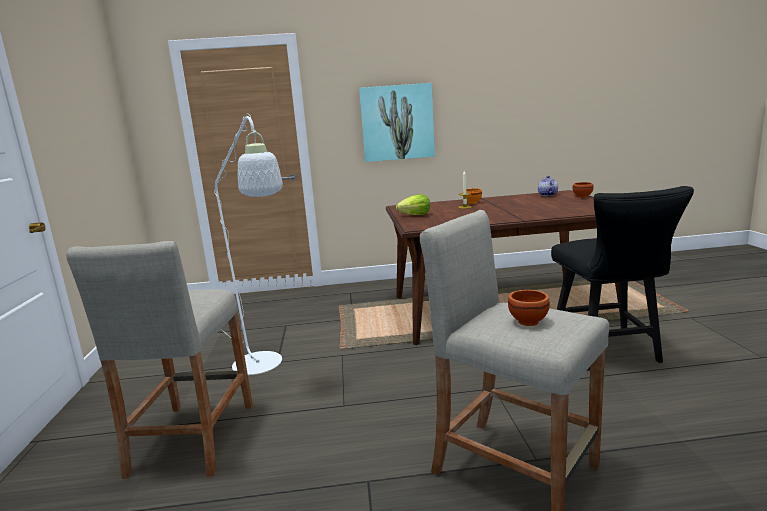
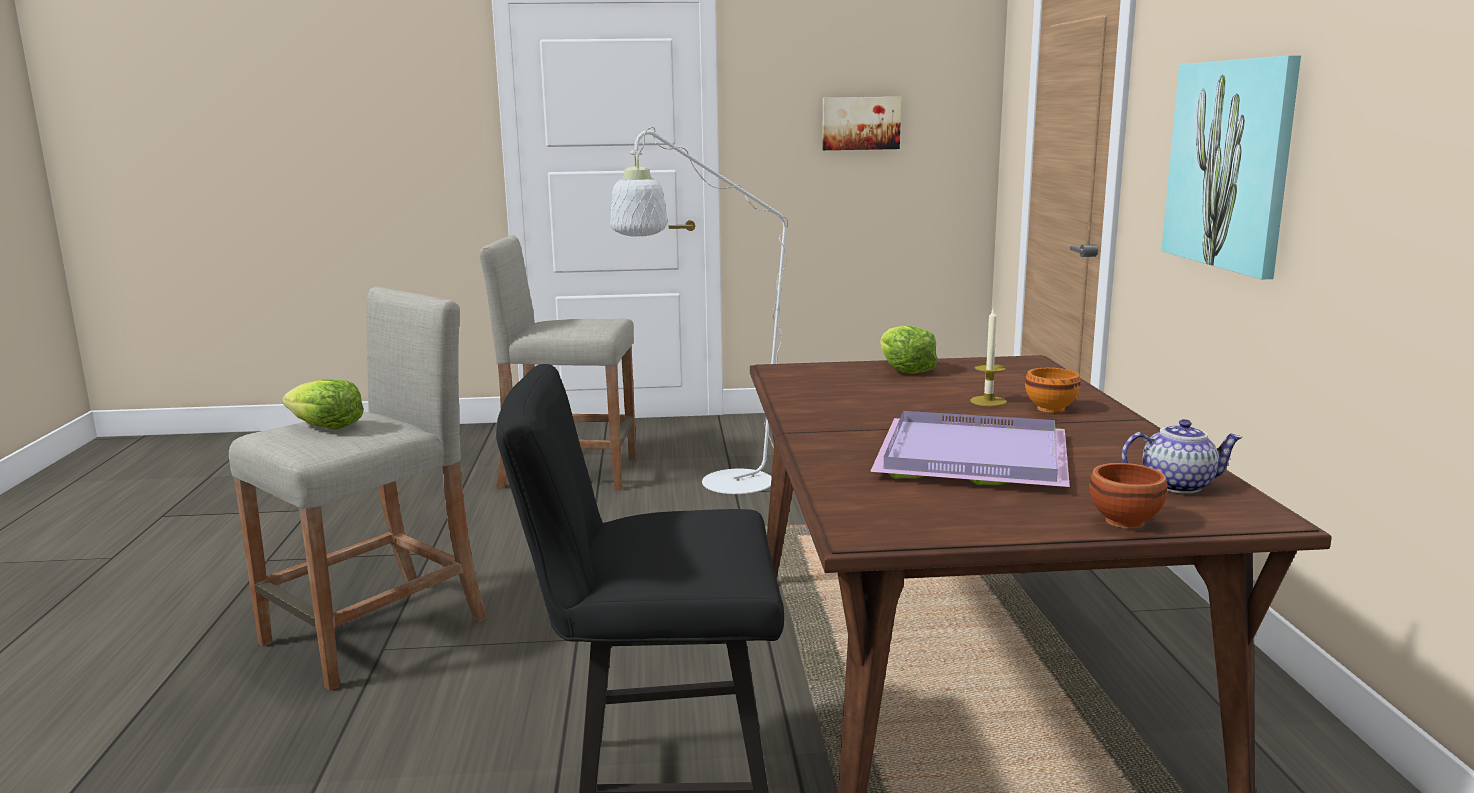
camera: 90 degrees right, 0 degrees up
brown bowl [508,290,550,326] -> lettuce [282,380,364,430]
none -> picture [822,97,901,150]
none -> purple tray [870,411,1070,487]

